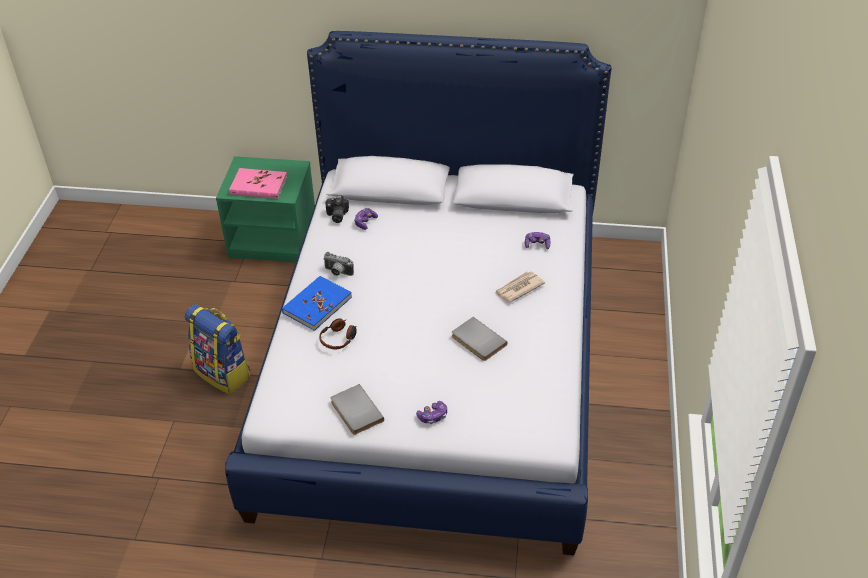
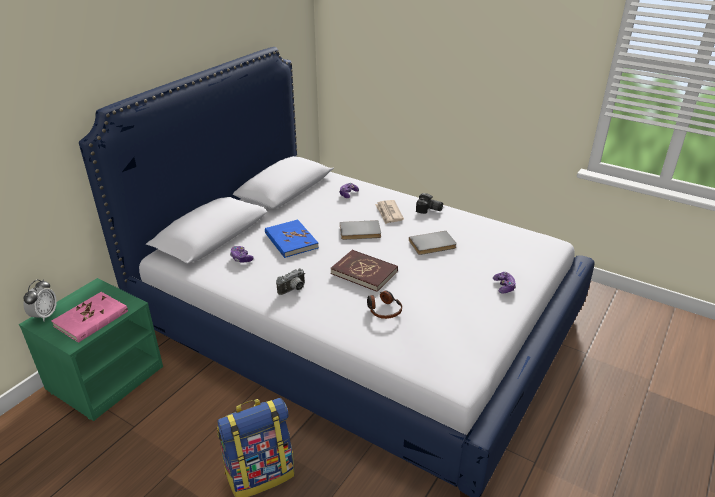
camera: 65 degrees left, 10 degrees down
blue book [282,276,352,331] -> blue book moved to [265,220,319,258]
camera [325,195,349,223] -> camera moved to [416,193,443,214]
grey book [331,384,384,435] -> grey book moved to [340,220,381,240]
none -> alarm clock [23,279,57,322]
none -> red book [330,250,398,292]

